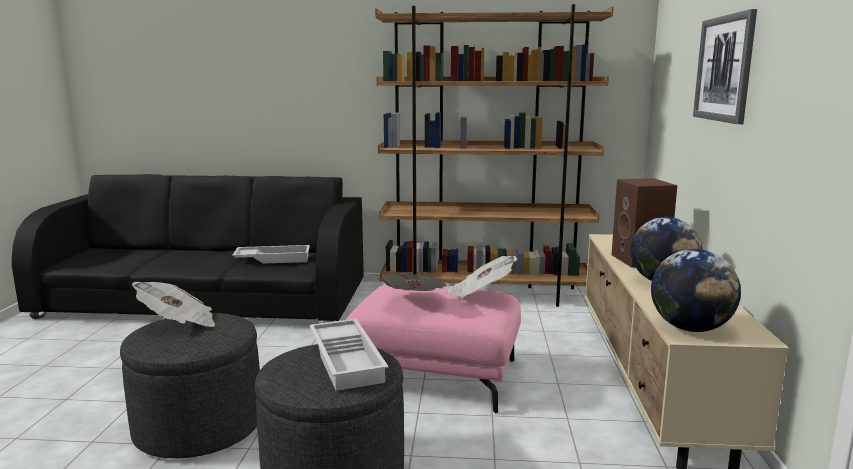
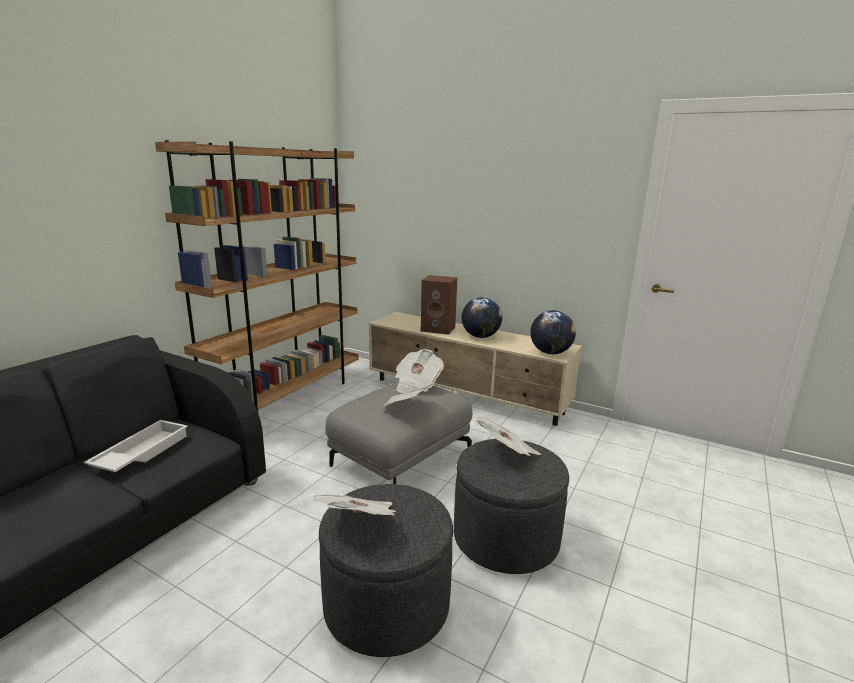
camera: 65 degrees left, 5 degrees up
white tray [309,319,389,391] -> newspaper [474,417,541,456]
pink ottoman [346,284,521,414] -> grey ottoman [325,382,472,484]
picture [693,9,757,124] -> none

